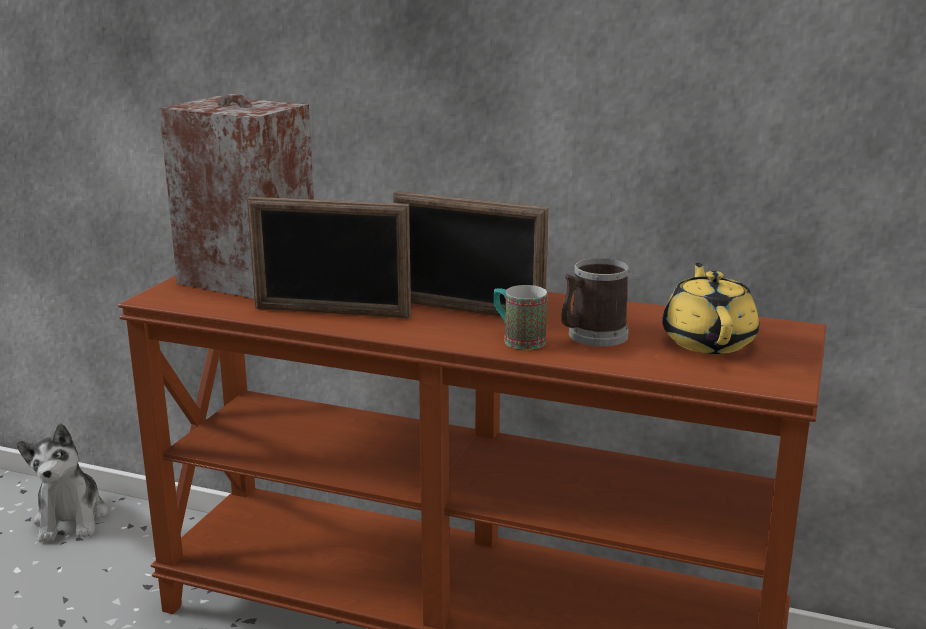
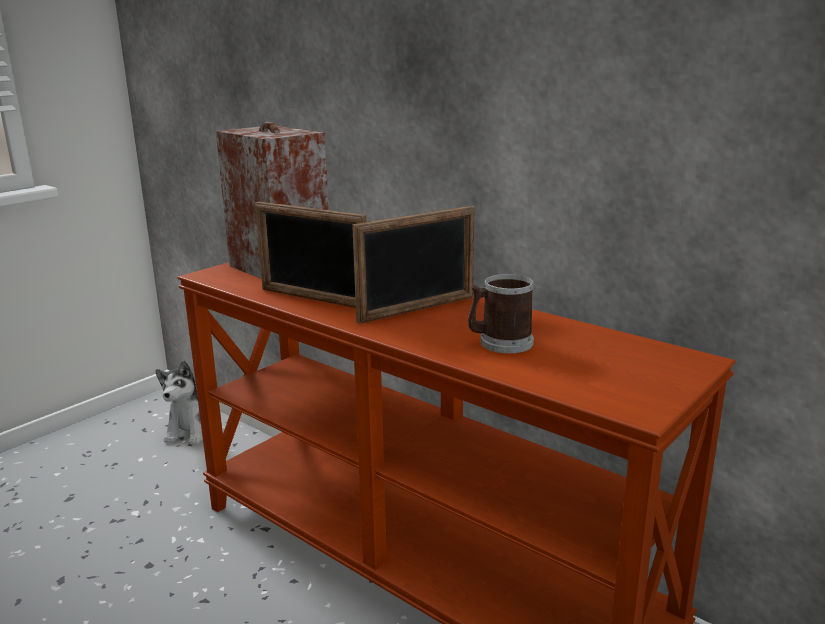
camera: 20 degrees right, 0 degrees up
picture frame [393,191,548,317] -> picture frame turned 75 degrees counterclockwise [352,206,475,324]
mug [493,285,547,350] -> none
yellow teapot [662,263,759,354] -> none

